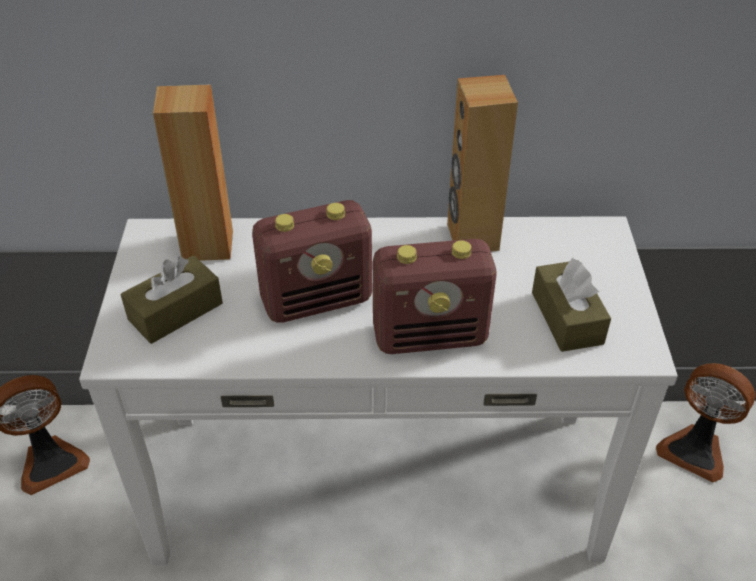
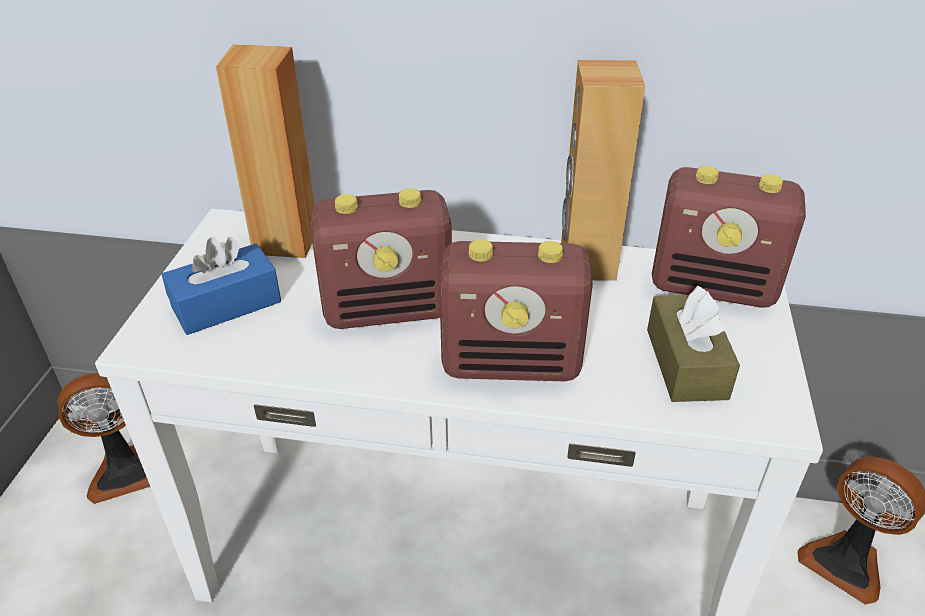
camera: 10 degrees right, 5 degrees down
brown tissue box [120,255,223,344] -> blue tissue box [162,237,281,335]
none -> radio [652,166,806,308]

